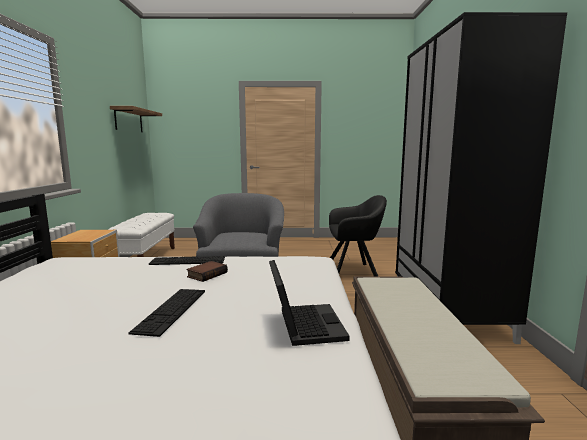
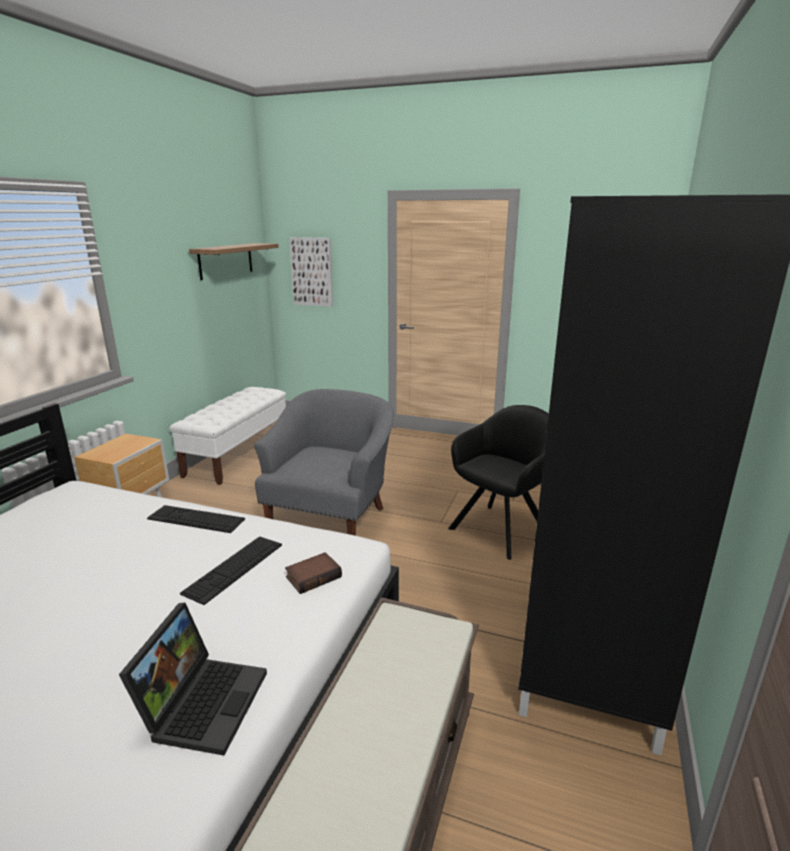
camera: 20 degrees right, 10 degrees up
keyboard [129,289,205,337] -> keyboard moved to [180,536,282,605]
book [187,261,228,282] -> book moved to [285,552,342,594]
black armchair [329,195,387,276] -> black armchair turned 60 degrees counterclockwise [448,405,549,560]
none -> picture [289,237,333,307]

